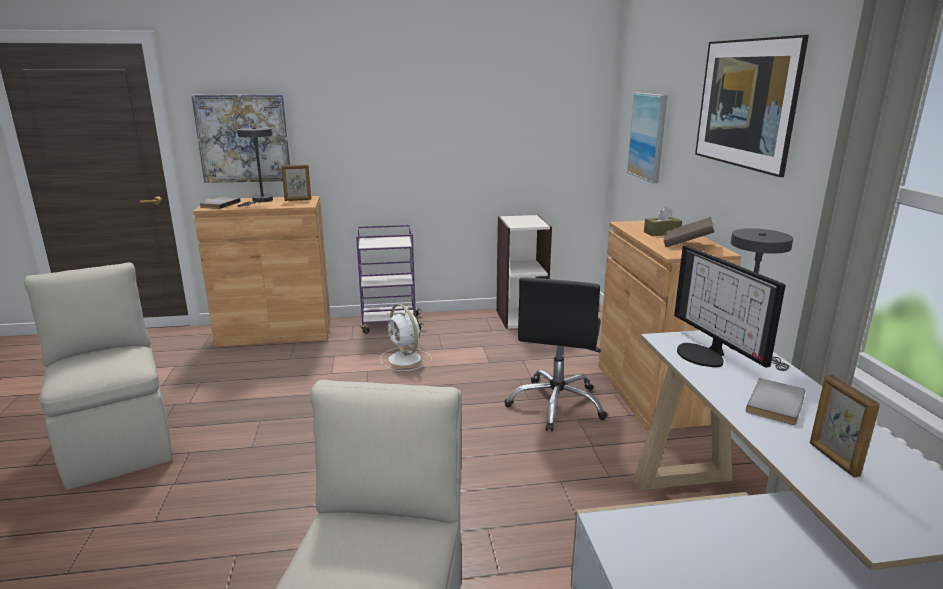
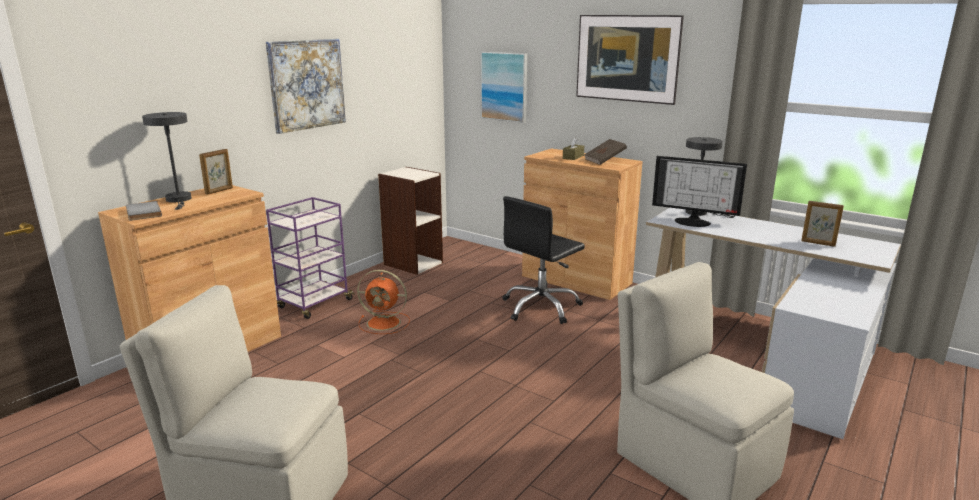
camera: 45 degrees left, 0 degrees up
picture [191,94,290,183] -> picture moved to [266,39,346,134]
white fan [380,304,432,371] -> orange fan [357,270,410,334]
black office chair [504,277,607,432] -> black office chair turned 75 degrees clockwise [502,196,585,324]
grey book [746,378,805,425] -> none

